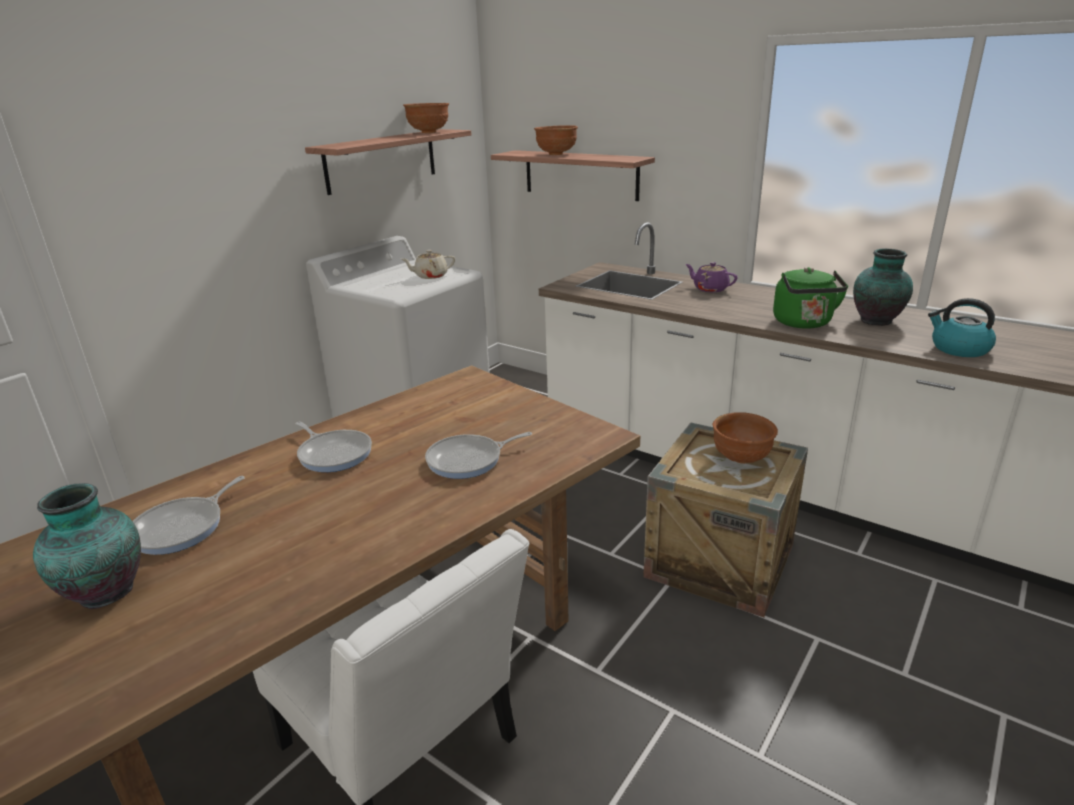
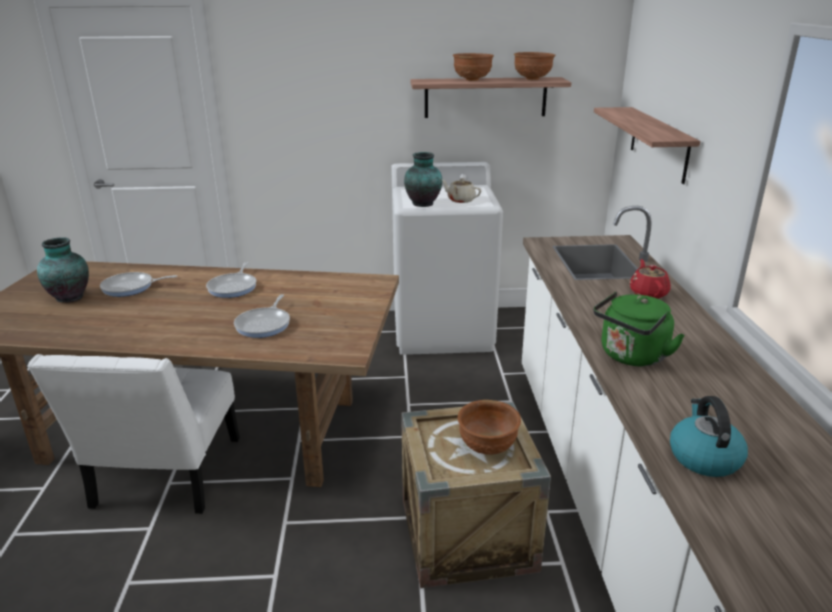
camera: 50 degrees right, 0 degrees up
frying pan [425,432,532,479] -> frying pan turned 105 degrees counterclockwise [234,294,290,338]
brown bowl [534,125,578,155] -> brown bowl moved to [453,53,494,81]
purple teapot [685,262,738,292] -> red teapot [630,259,671,299]
vase [853,248,913,326] -> vase moved to [404,152,442,207]

